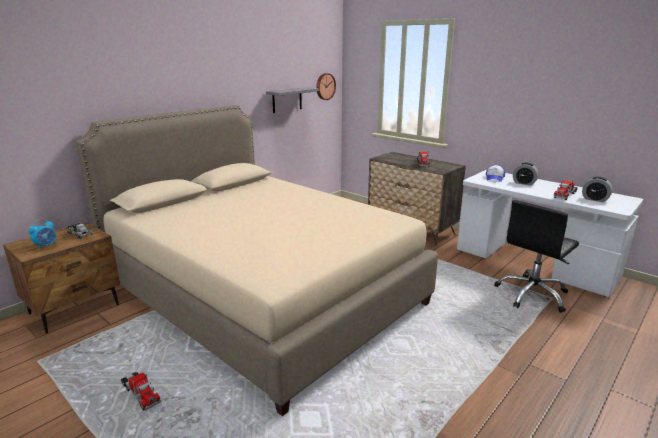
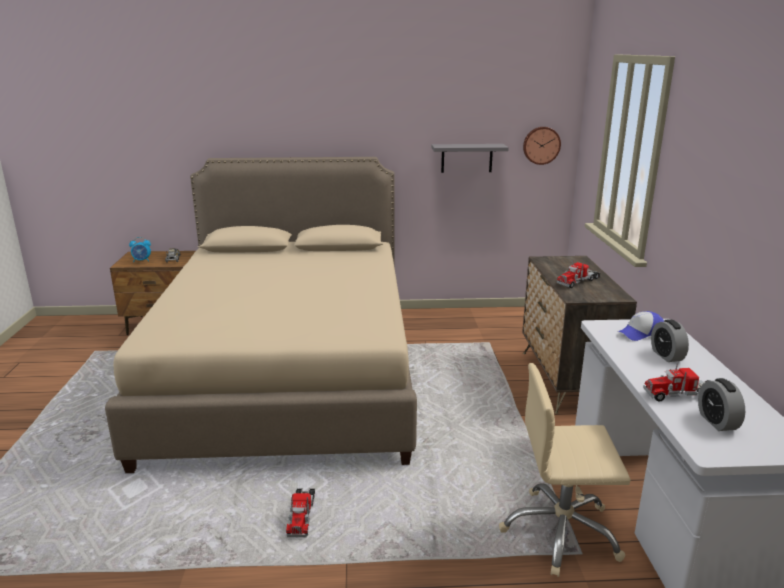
camera: 45 degrees right, 0 degrees up
toy truck [121,372,161,411] -> toy truck moved to [286,488,315,537]
black office chair [494,200,579,313] -> beige office chair [499,363,631,577]

